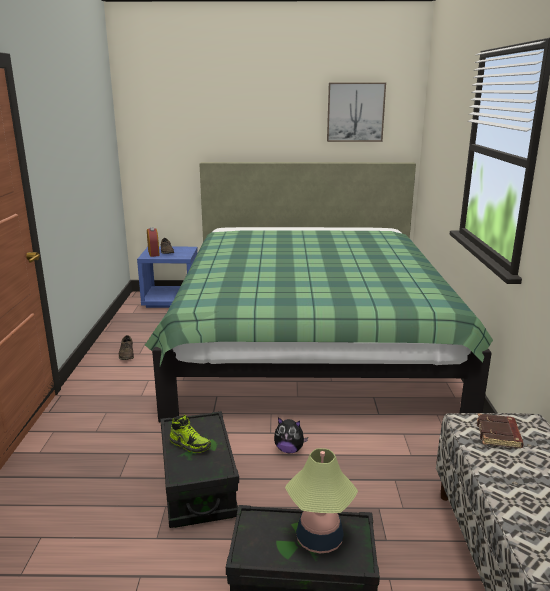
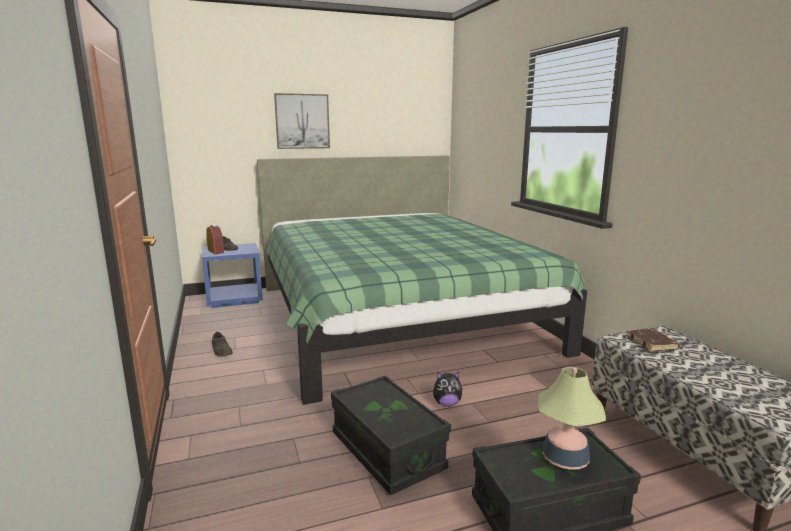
camera: 20 degrees left, 5 degrees down
shoe [170,415,211,453] -> none
picture [327,83,386,142] -> picture moved to [274,93,330,149]

